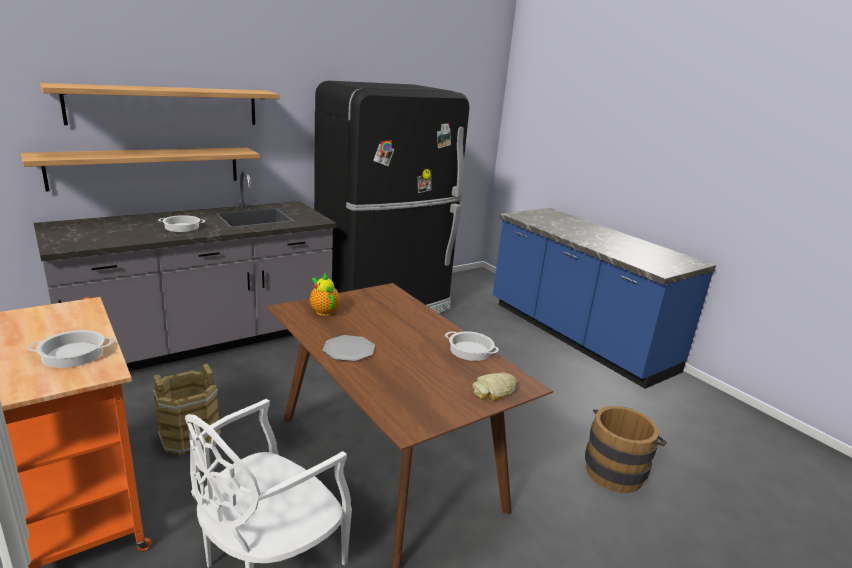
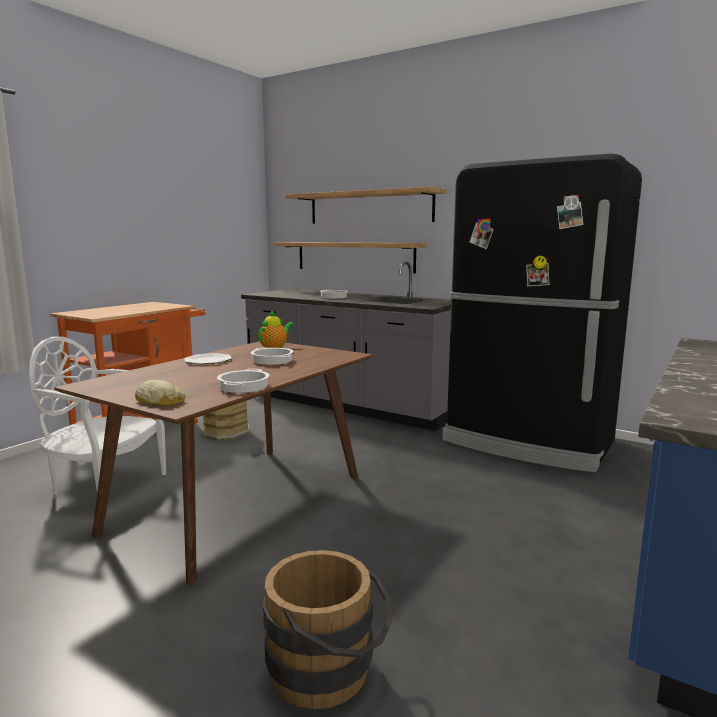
camera: 70 degrees right, 10 degrees down
cooking pot [28,330,114,368] -> cooking pot moved to [251,347,294,365]

